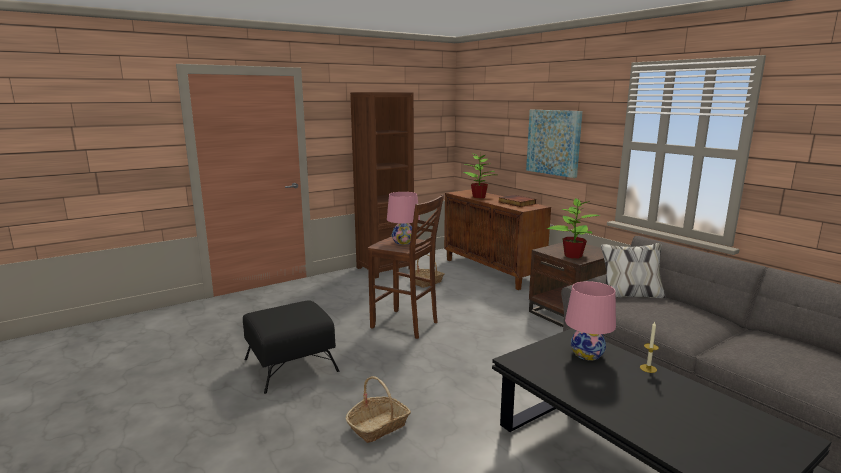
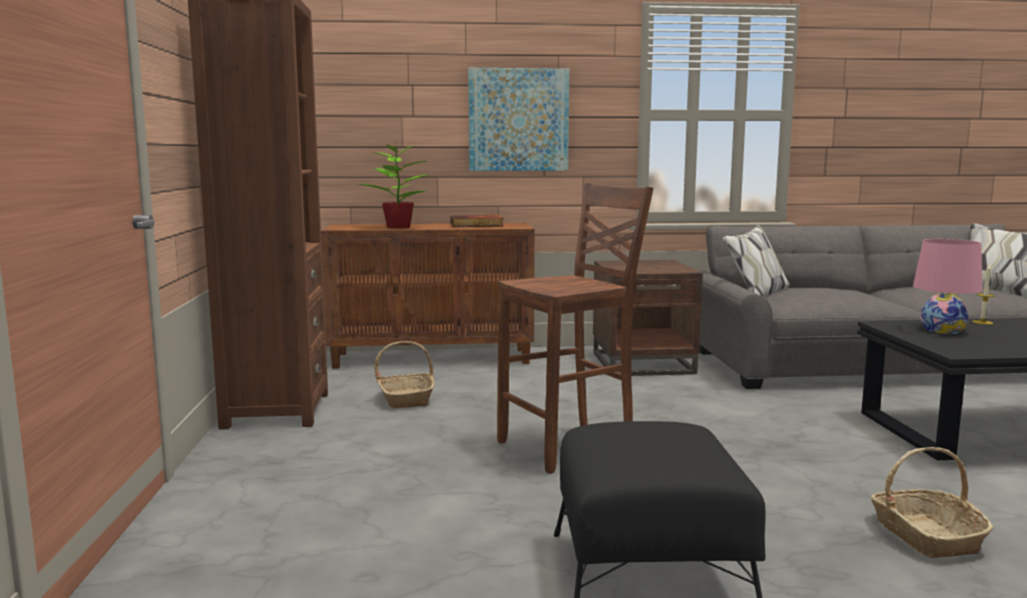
camera: 60 degrees left, 5 degrees down
pink table lamp [387,192,420,245] -> none
potted plant [547,198,600,258] -> none

